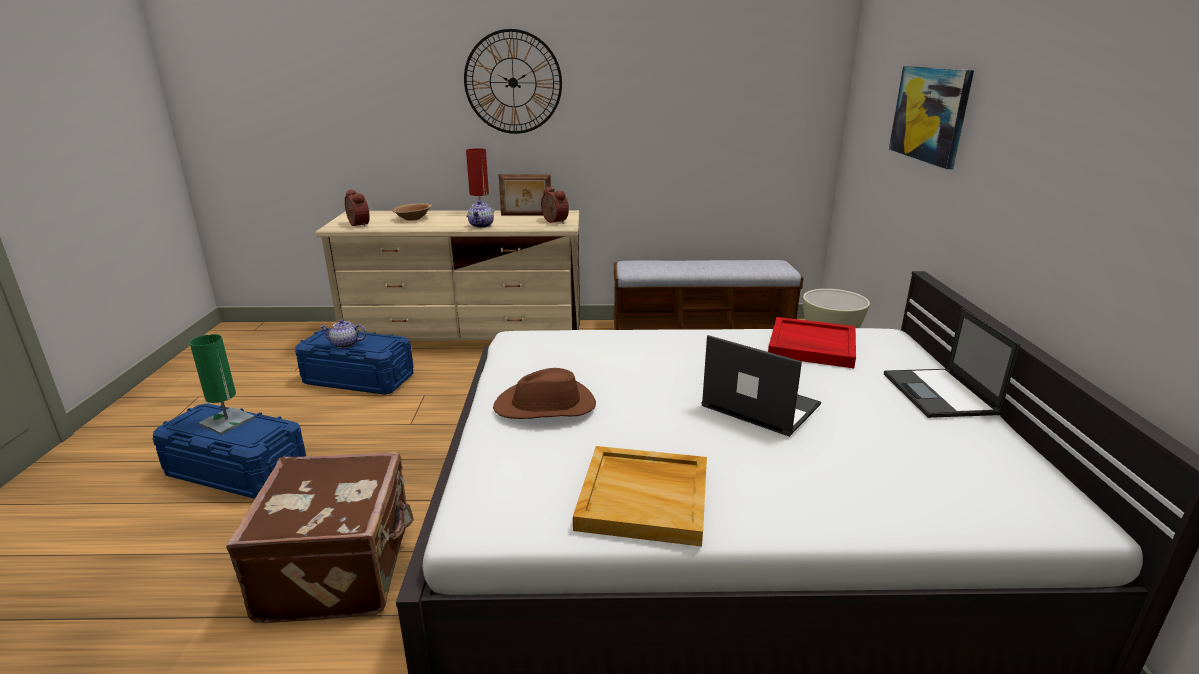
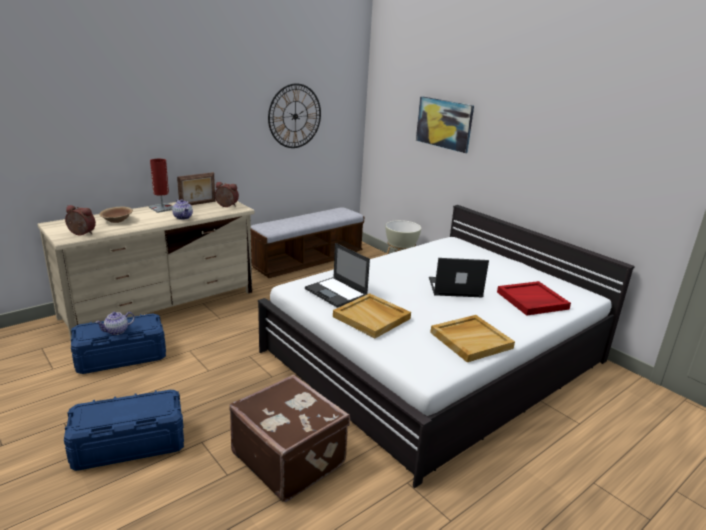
camera: 40 degrees left, 0 degrees up
green table lamp [190,334,255,435] -> none
wall clock [464,29,562,134] -> wall clock moved to [268,83,321,148]
brown hat [493,368,596,419] -> beige tray [333,293,411,338]
red tray [768,317,856,368] -> red tray moved to [497,281,571,316]
laptop [884,308,1020,418] -> laptop moved to [305,243,370,308]

